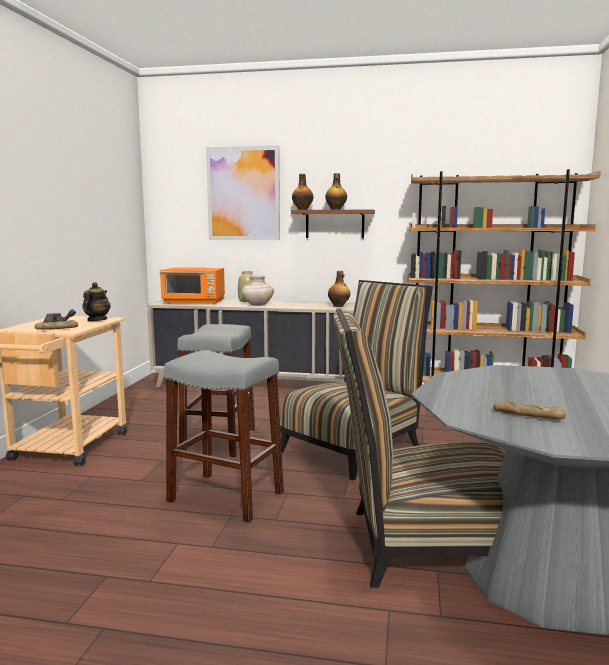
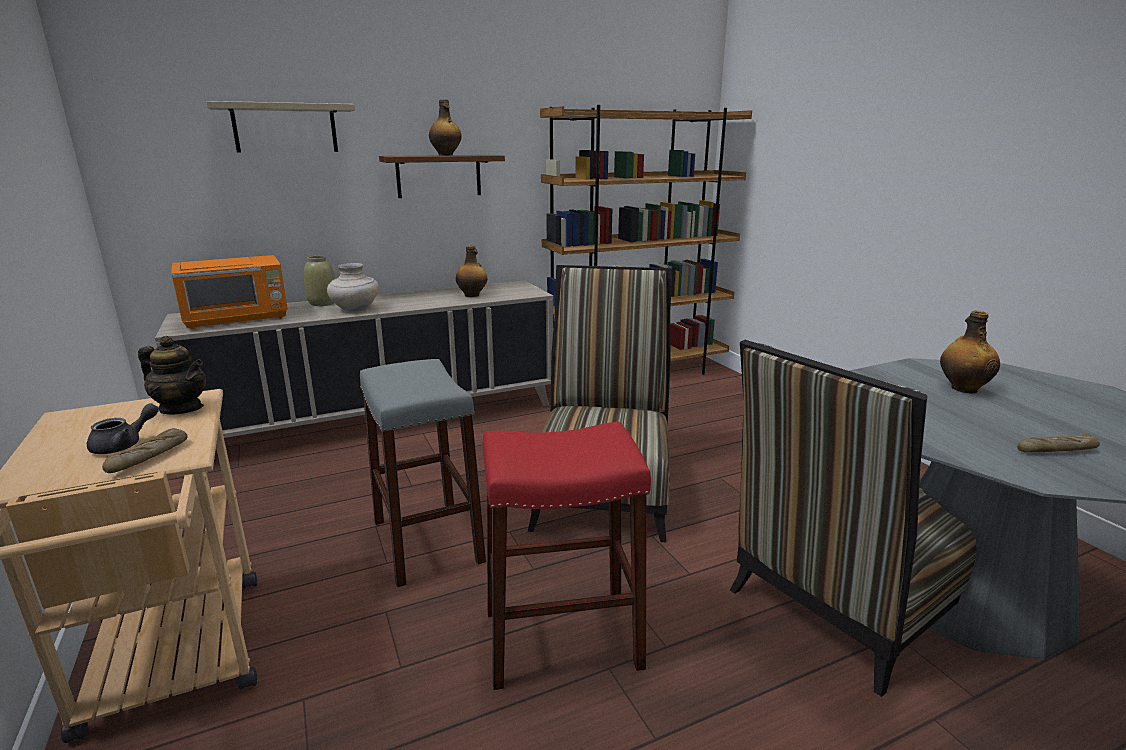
camera: 35 degrees left, 10 degrees up
teapot [82,282,111,321] -> teapot turned 135 degrees clockwise [138,336,206,414]
grey stool [164,350,284,523] -> red stool [483,422,651,690]
picture [206,146,280,240] -> beige shelf [206,101,355,152]
bottle [292,174,313,210] -> bottle moved to [940,311,1000,394]

